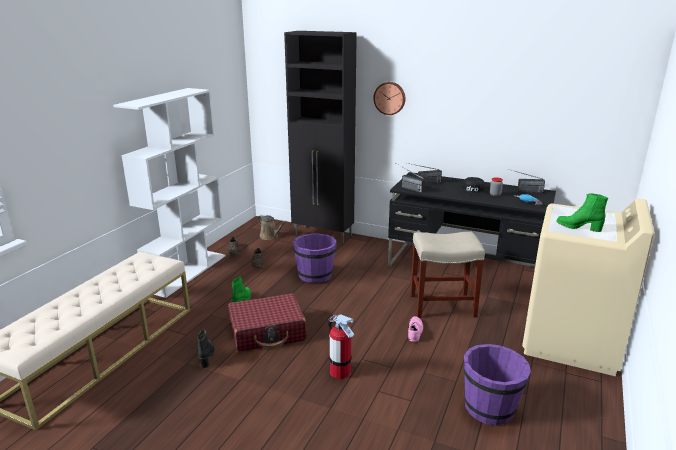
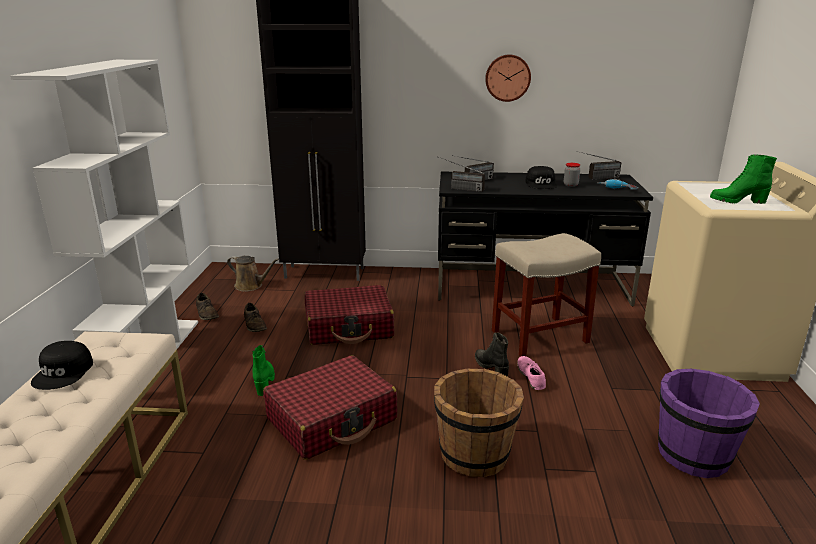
camera: 20 degrees left, 0 degrees up
black boot [197,329,215,368] -> black boot moved to [475,332,509,377]
purple bucket [293,233,336,283] -> red suitcase [305,285,394,345]
fire extinguisher [328,314,354,379] -> brown bucket [434,369,524,477]
wall clock [373,82,405,115] -> wall clock moved to [485,54,531,102]
none -> black cap [31,341,93,390]

